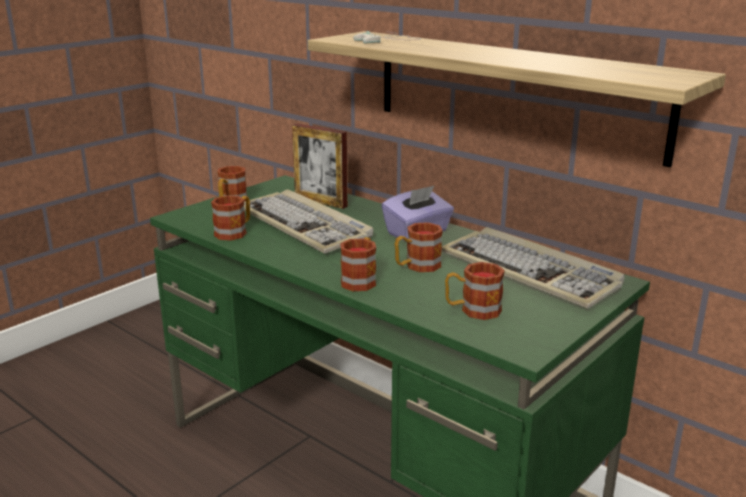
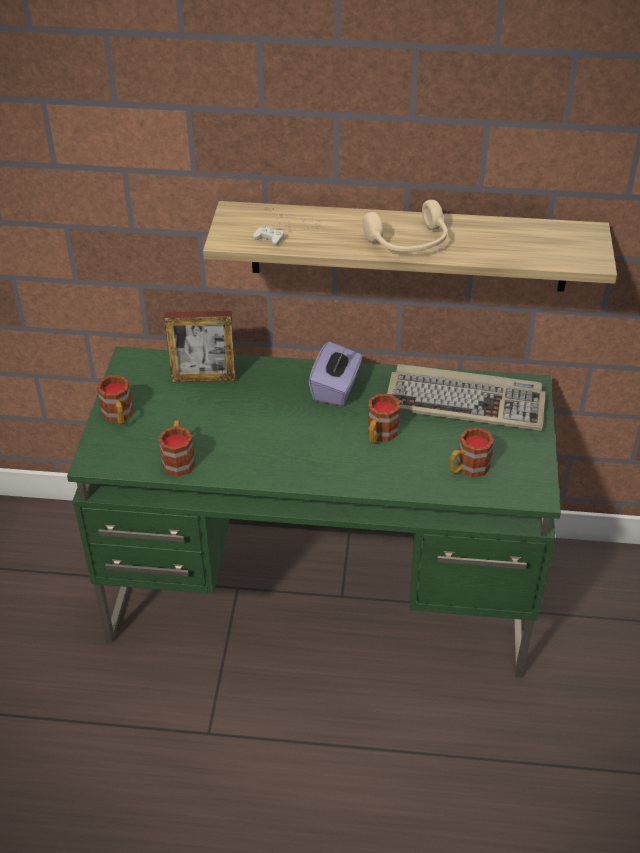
camera: 35 degrees left, 20 degrees up
keyboard [244,189,374,253] -> none
mug [340,237,376,291] -> none
none -> beige headphones [362,200,448,252]

